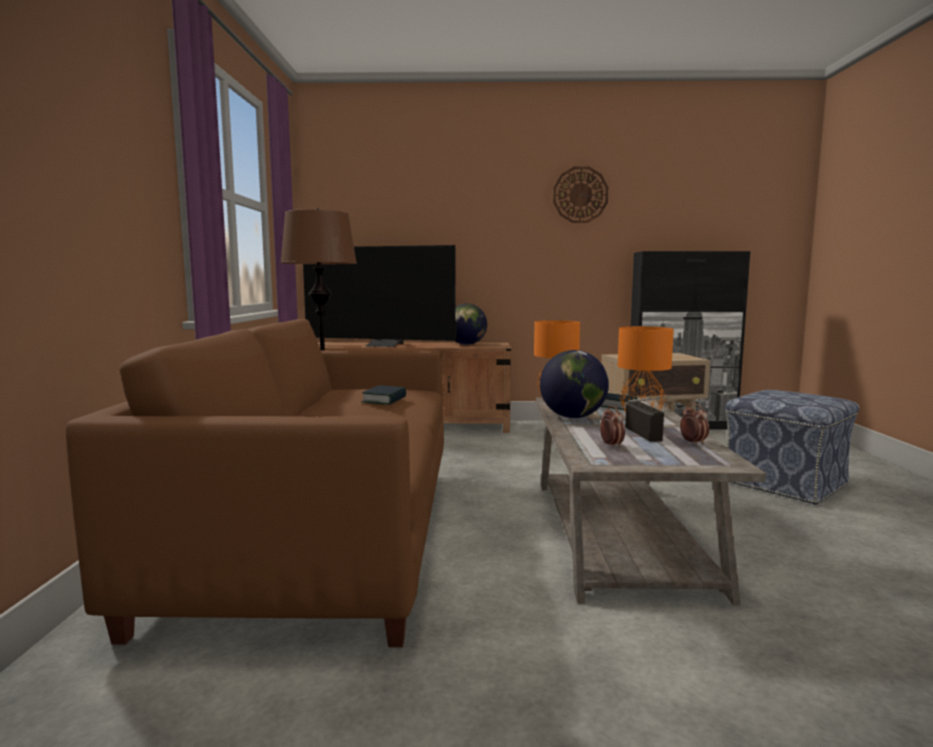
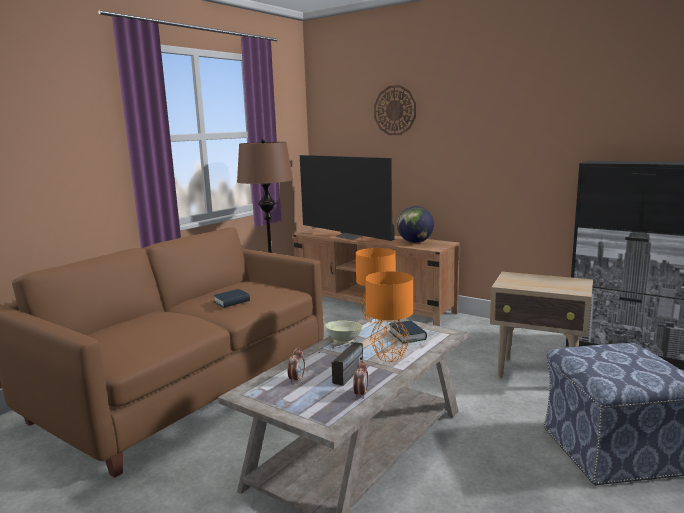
camera: 35 degrees right, 5 degrees up
globe [540,350,609,418] -> beige bowl [325,320,363,345]
wall clock [553,166,608,223] -> wall clock moved to [374,85,416,135]

